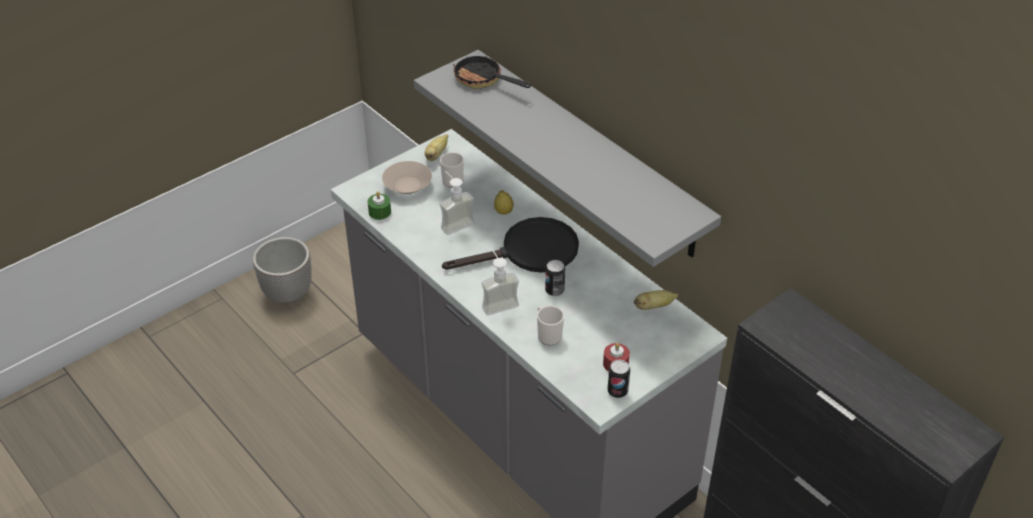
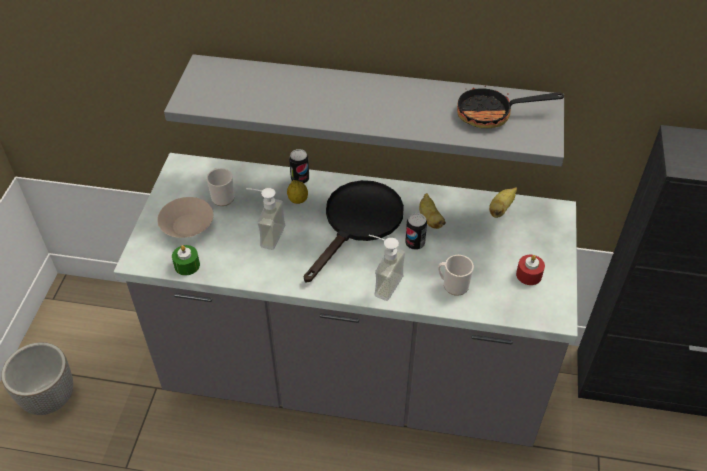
camera: 40 degrees left, 5 degrees up
banana [425,134,448,161] -> banana moved to [419,193,446,229]
frying pan [453,53,531,89] -> frying pan moved to [457,85,564,128]
can [607,360,630,398] -> can moved to [289,149,309,184]

